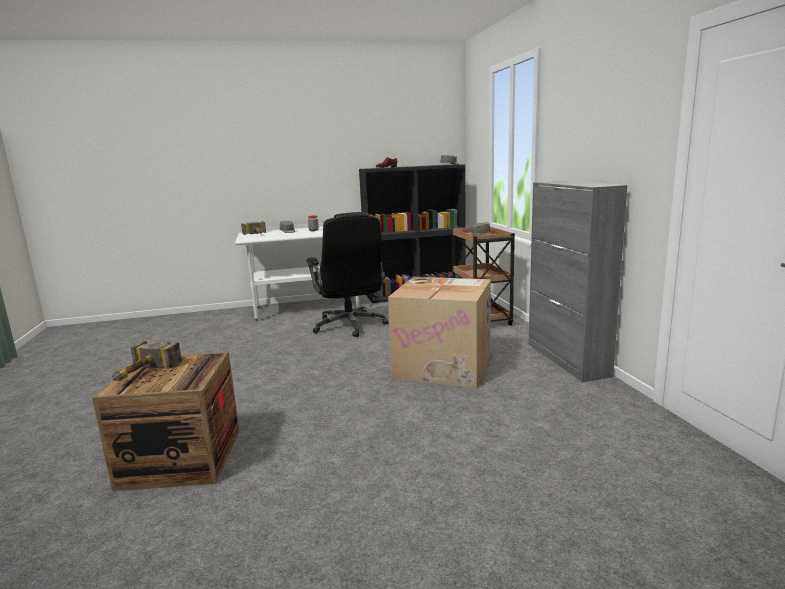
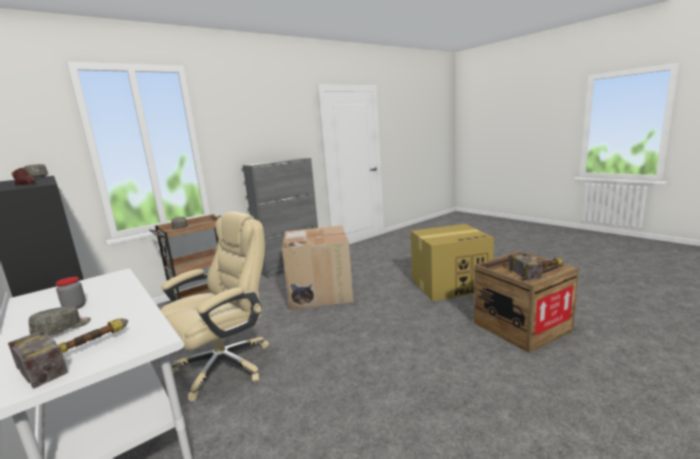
camera: 115 degrees left, 0 degrees up
black office chair [306,212,389,337] -> beige office chair [161,212,269,401]
none -> cardboard box [411,224,494,301]

